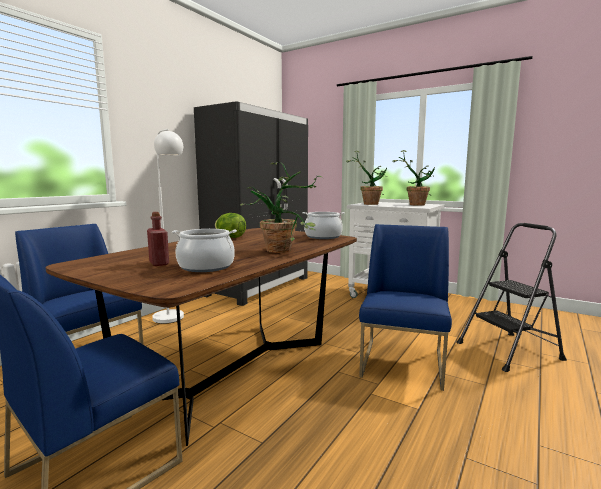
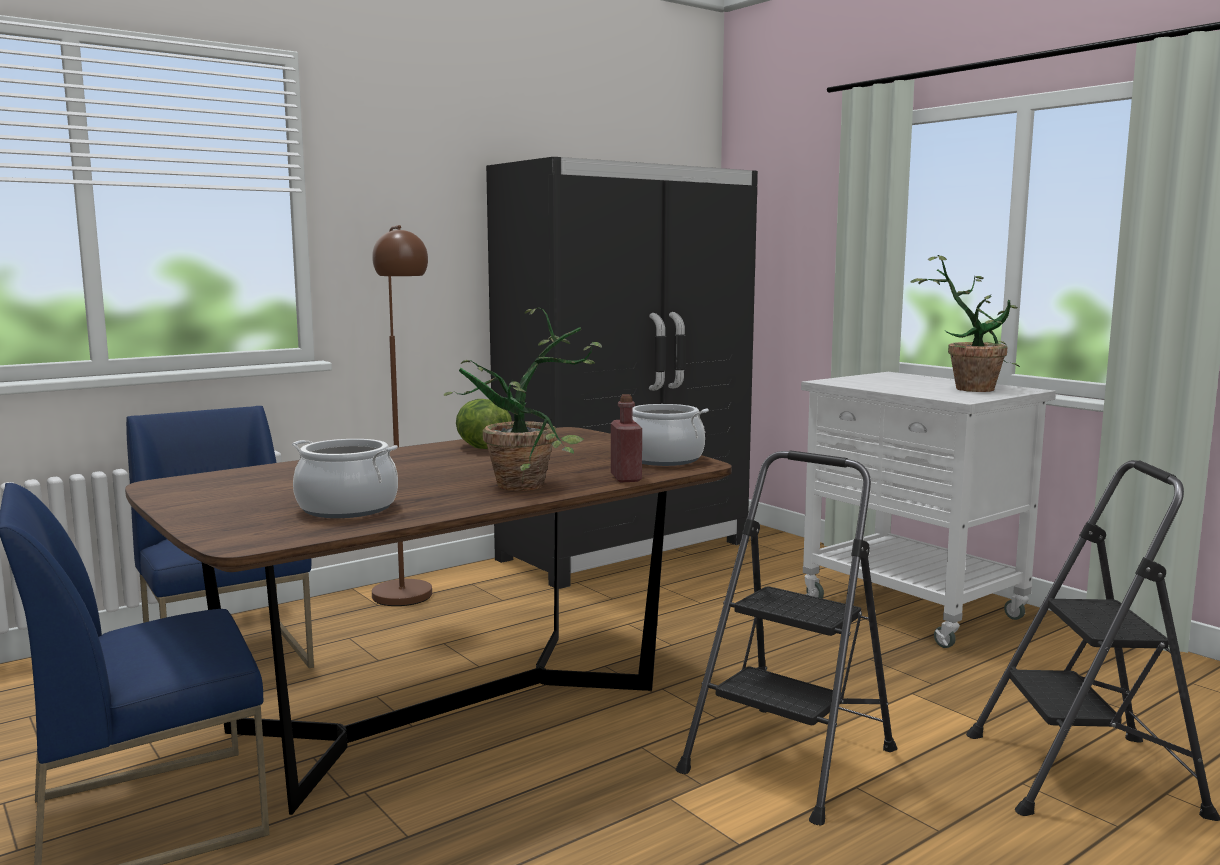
camera: 20 degrees right, 0 degrees up
red bottle [147,212,169,266] -> red bottle moved to [611,394,642,482]
white floor lamp [152,129,184,324] -> brown floor lamp [372,225,432,606]
potted plant [346,150,387,205] -> none
blue chair [359,224,452,391] -> black step ladder [676,450,897,825]

